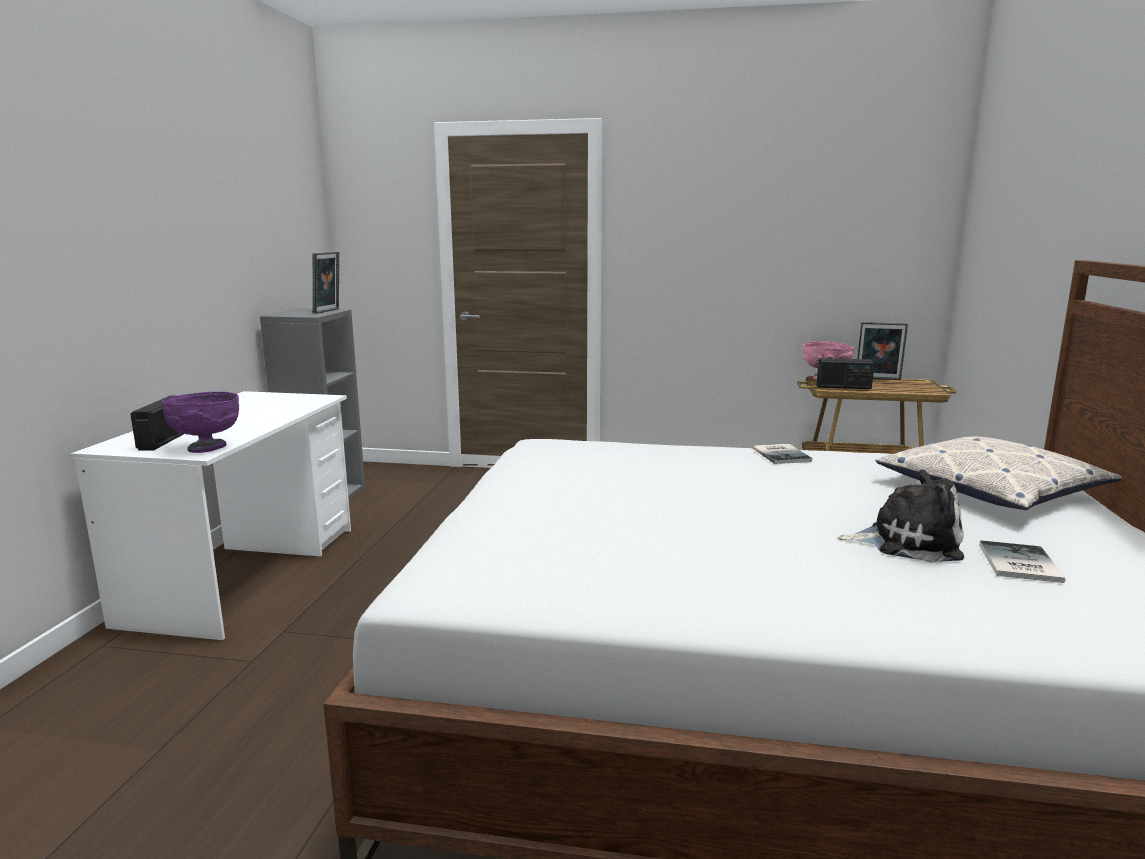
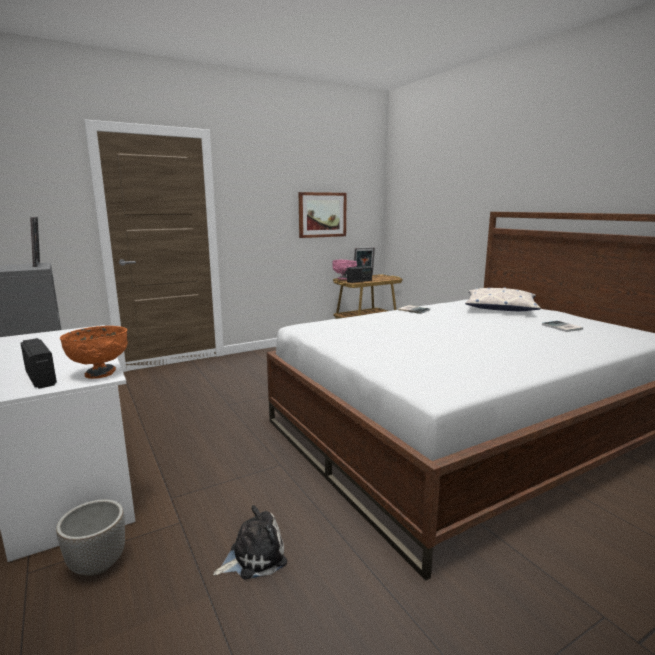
camera: 40 degrees left, 0 degrees up
purple bowl [162,391,239,453] -> orange bowl [60,326,128,379]
plush toy [838,469,964,562] -> plush toy moved to [213,505,287,579]
none -> planter [56,499,125,576]
none -> picture [299,192,347,238]

